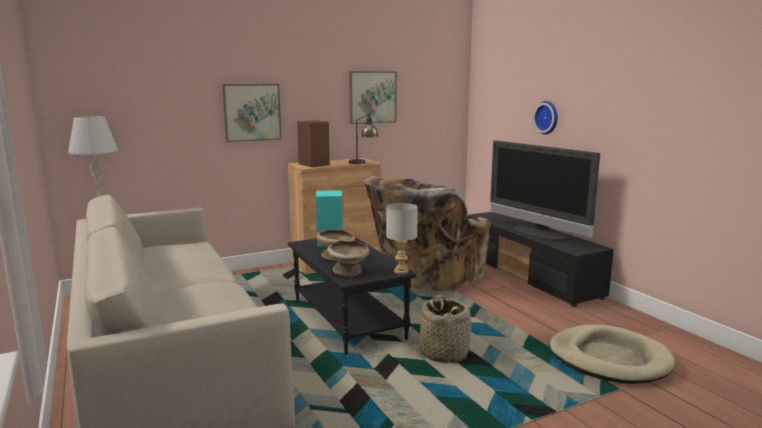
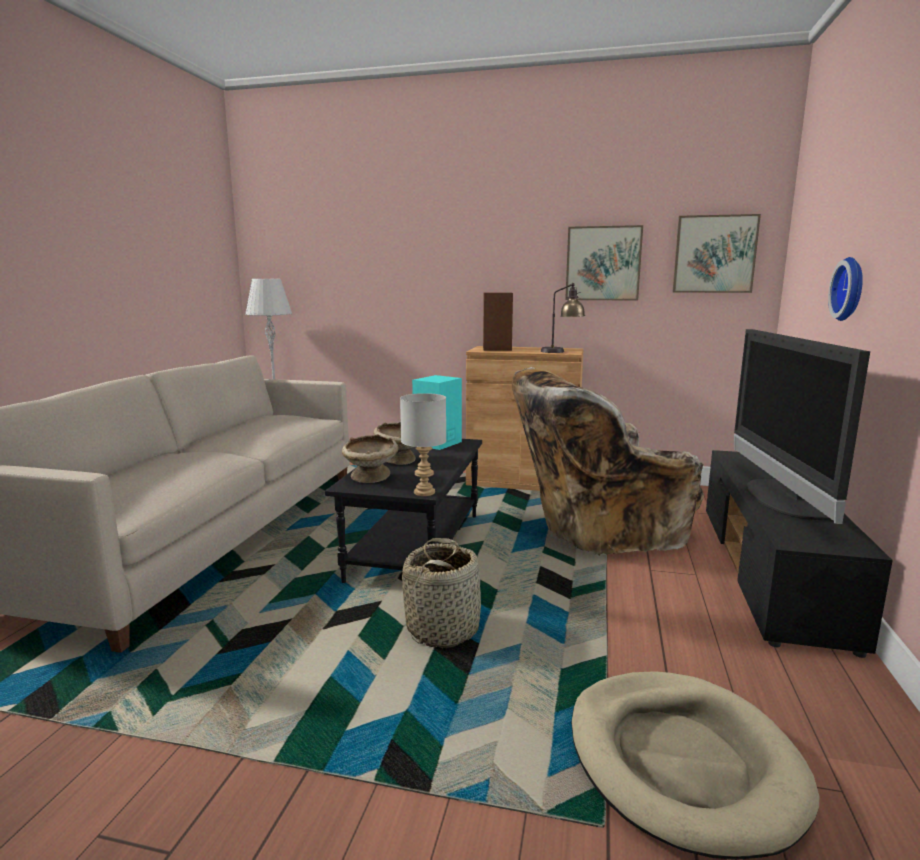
camera: 40 degrees right, 0 degrees up
picture [222,84,282,142] -> picture moved to [673,214,761,293]

